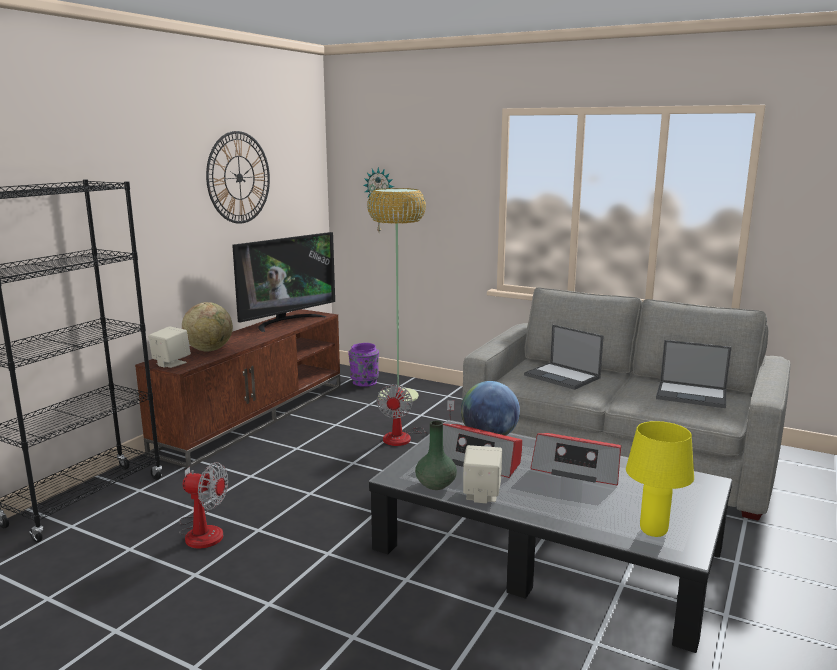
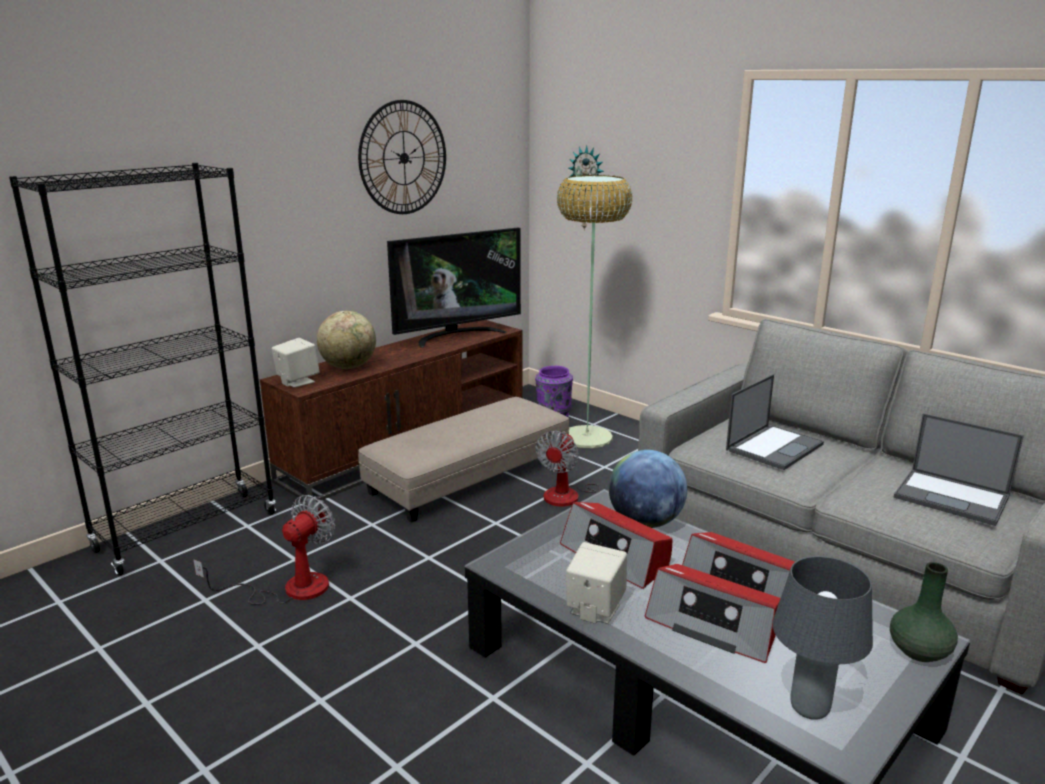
camera: 15 degrees right, 5 degrees up
fan [179,462,228,549] -> fan turned 90 degrees counterclockwise [193,495,335,605]
green vase [415,420,457,490] -> green vase moved to [890,562,958,662]
laptop [524,324,604,390] -> laptop turned 105 degrees counterclockwise [726,374,824,470]
yellow table lamp [626,421,694,537] -> grey table lamp [773,556,873,720]
none -> beige ottoman [358,397,569,523]
none -> radio [645,564,780,663]

